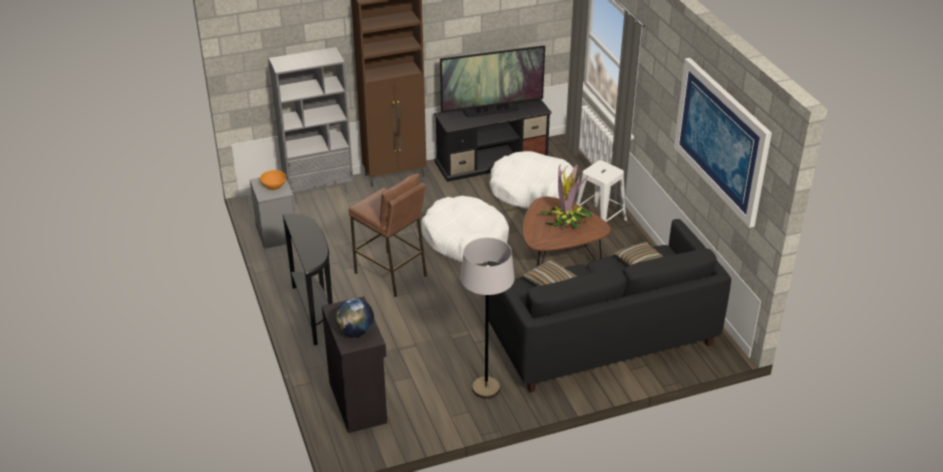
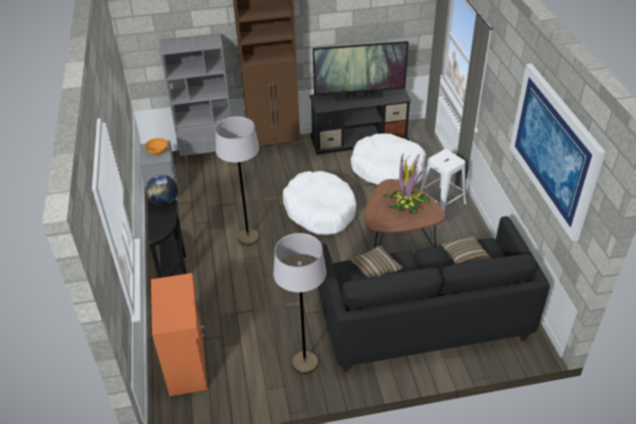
camera: 10 degrees right, 5 degrees up
black cabinet [322,296,387,433] -> orange cabinet [151,273,207,396]
globe [335,298,374,337] -> globe moved to [146,175,178,206]
brown stool [348,174,427,297] -> grey floor lamp [215,116,259,246]

